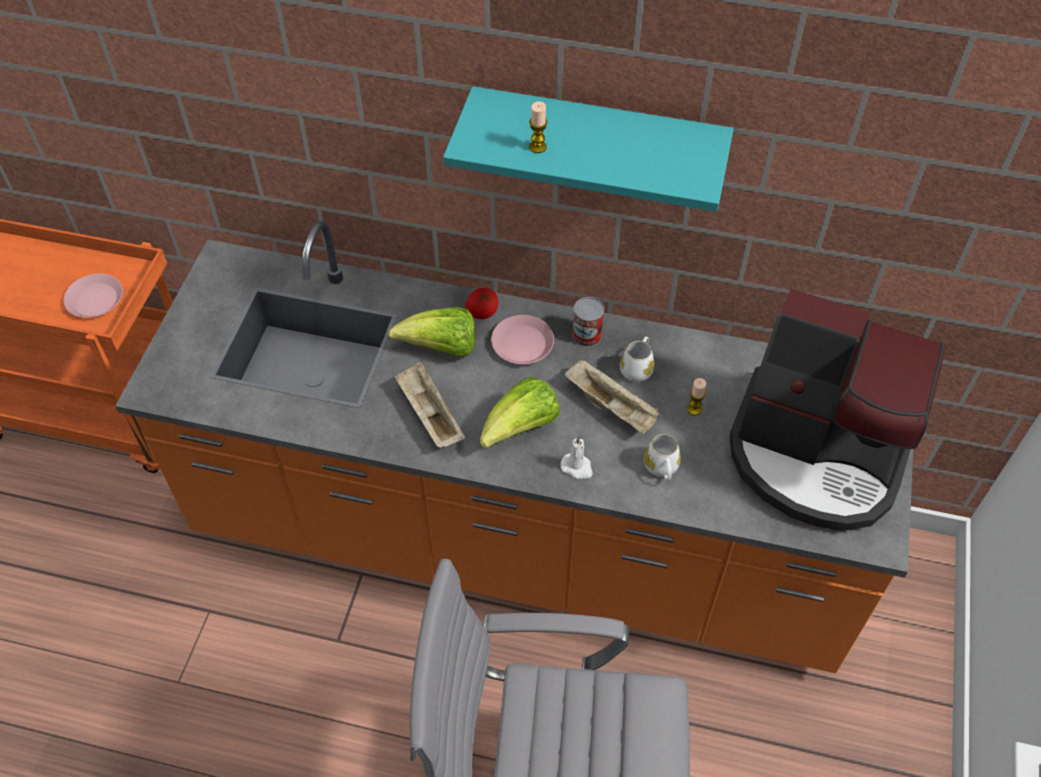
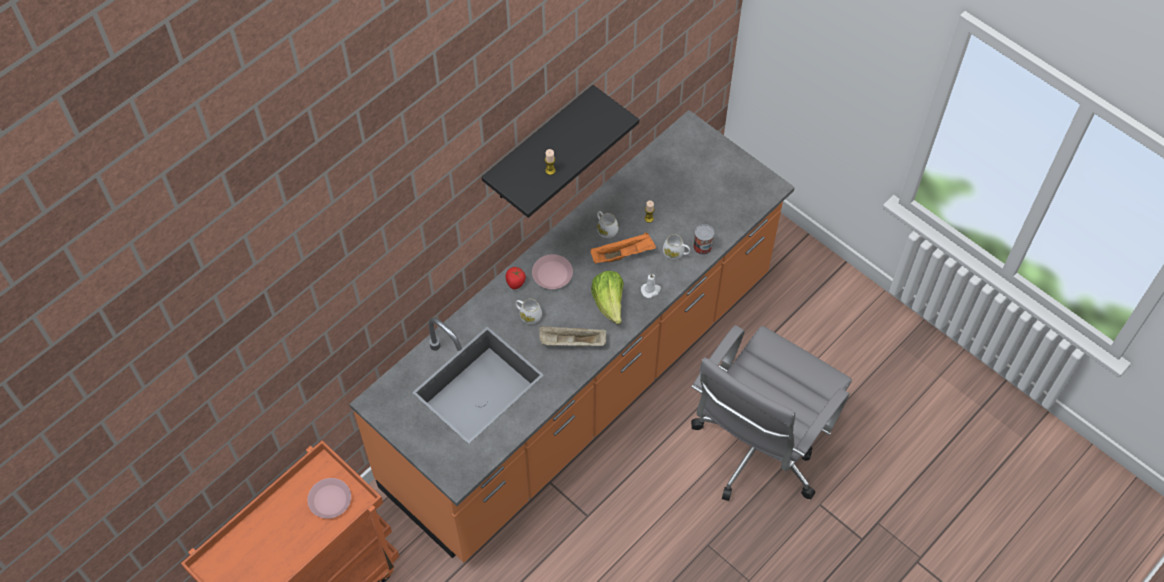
camera: 60 degrees left, 5 degrees up
lettuce [388,307,475,357] -> white mug [515,299,542,324]
turquoise shelf [443,86,734,212] -> black shelf [482,85,639,218]
beige tray [565,359,660,434] -> orange tray [590,232,656,263]
can [572,297,604,347] -> can moved to [693,224,714,255]
coffee machine [730,288,945,531] -> none

